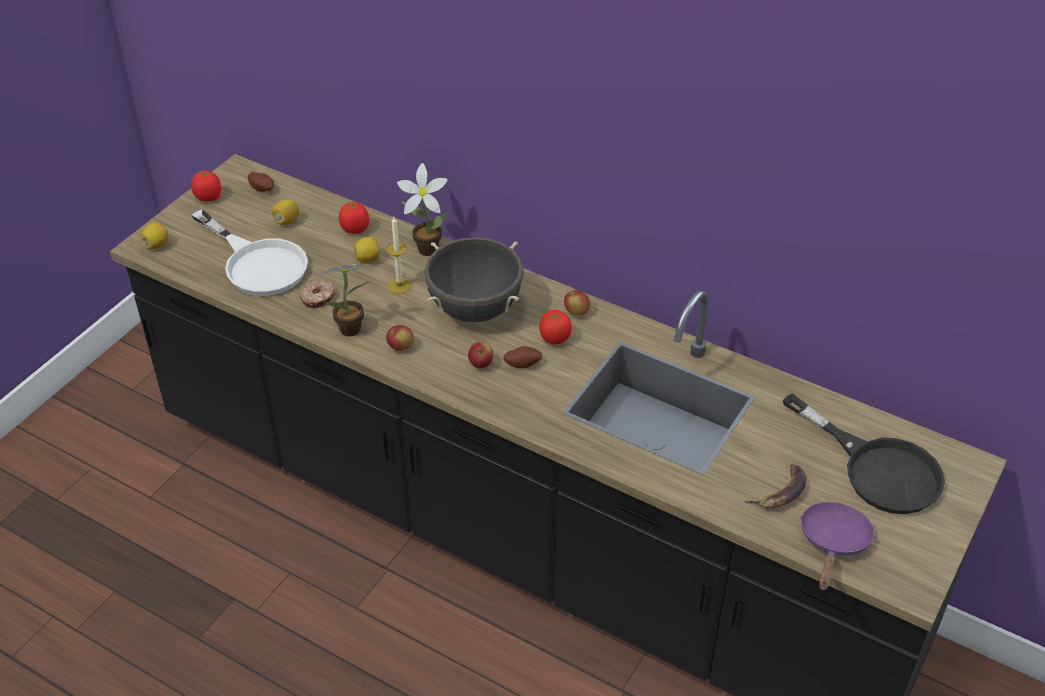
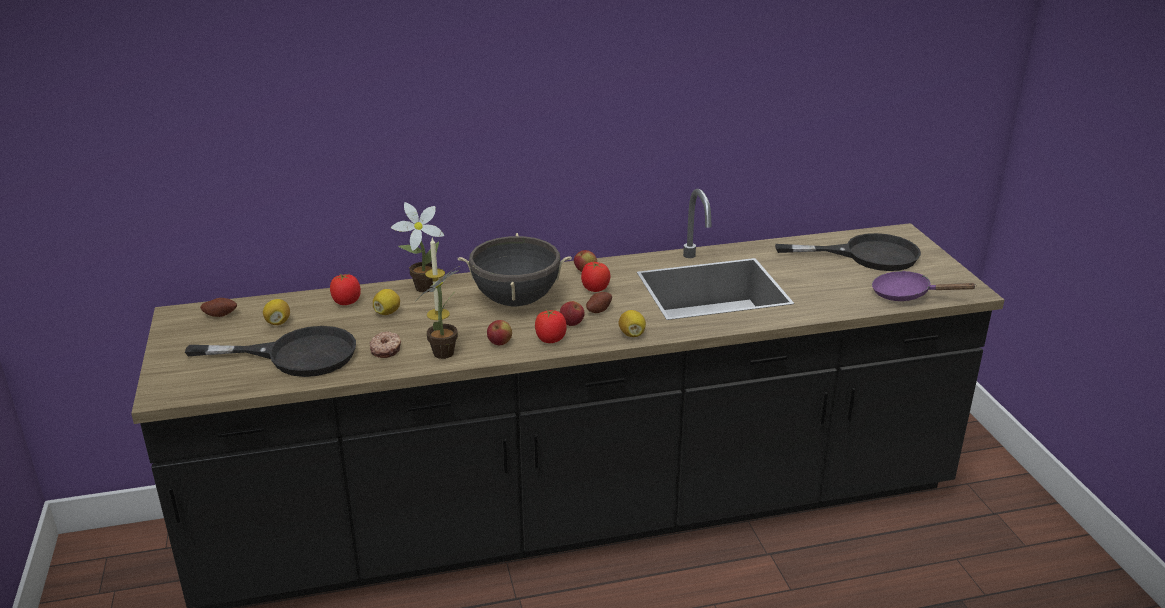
camera: 45 degrees left, 15 degrees down
lemon [140,222,168,249] -> lemon moved to [619,310,646,337]
tomato [191,170,221,202] -> tomato moved to [535,309,567,343]
white frying pan [192,209,308,296] -> black frying pan [185,326,356,377]
banana [744,464,806,509] -> none
purple frying pan [800,502,875,590] -> purple frying pan turned 45 degrees counterclockwise [872,271,977,301]

